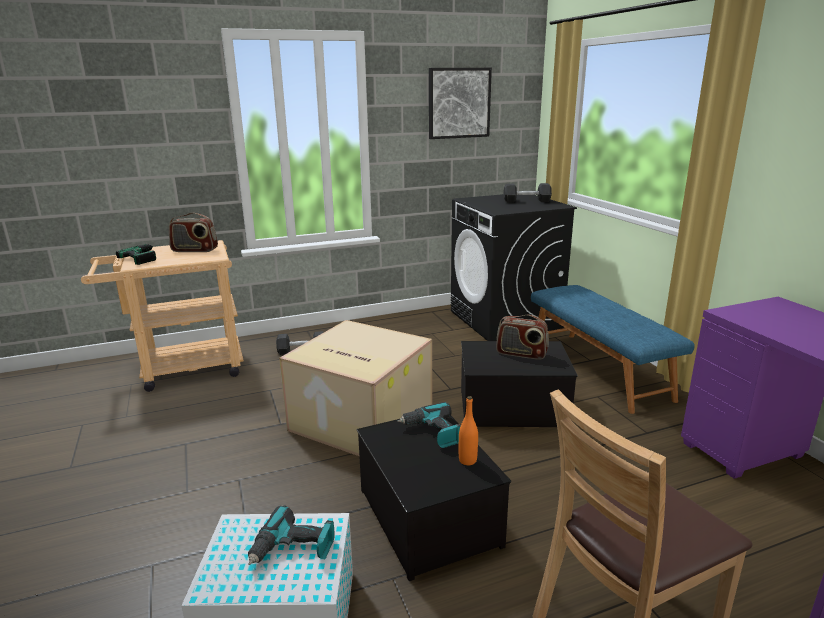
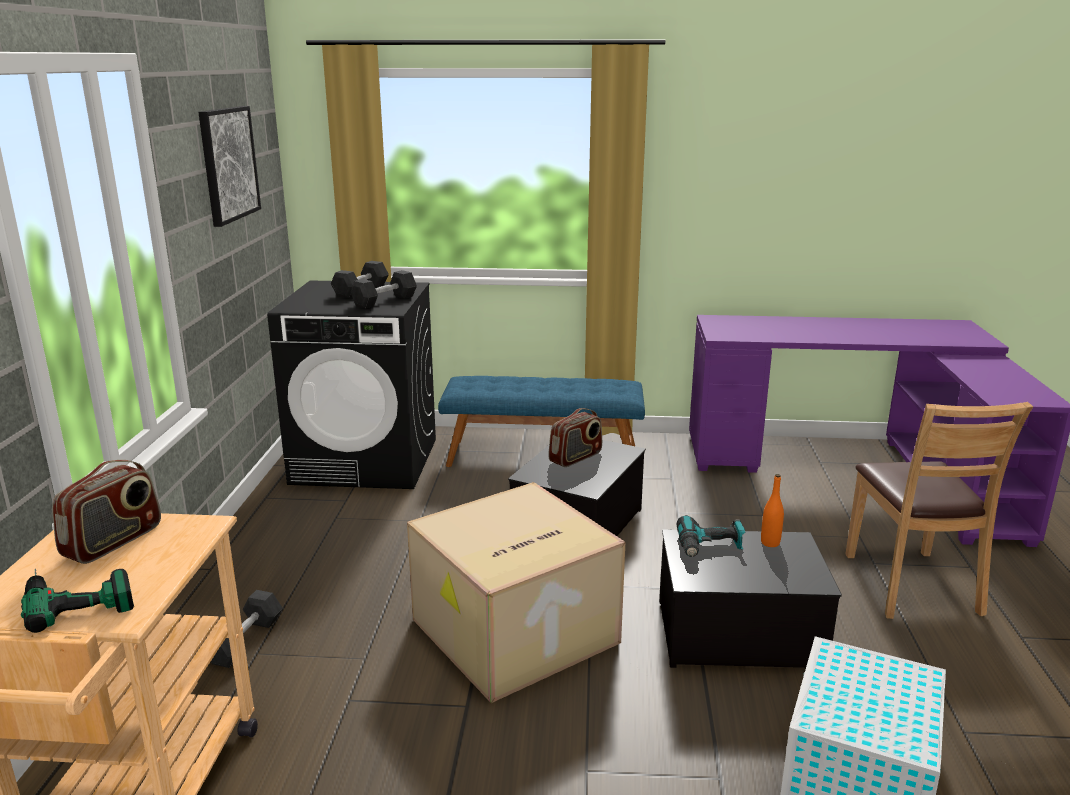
camera: 65 degrees left, 0 degrees up
power drill [248,505,335,565] -> none
none -> black dumbbell [351,270,417,309]

